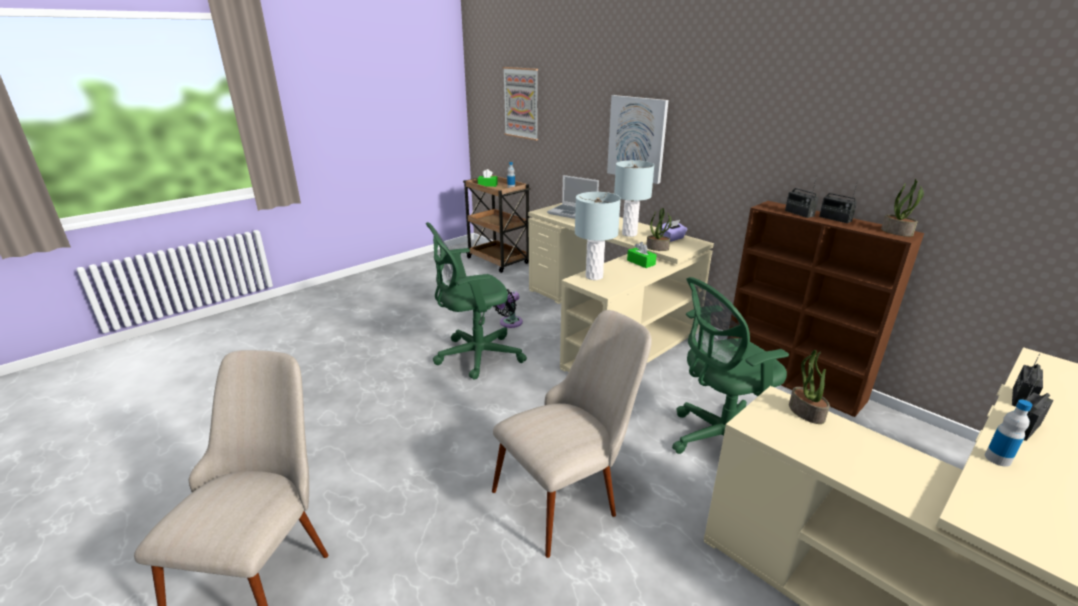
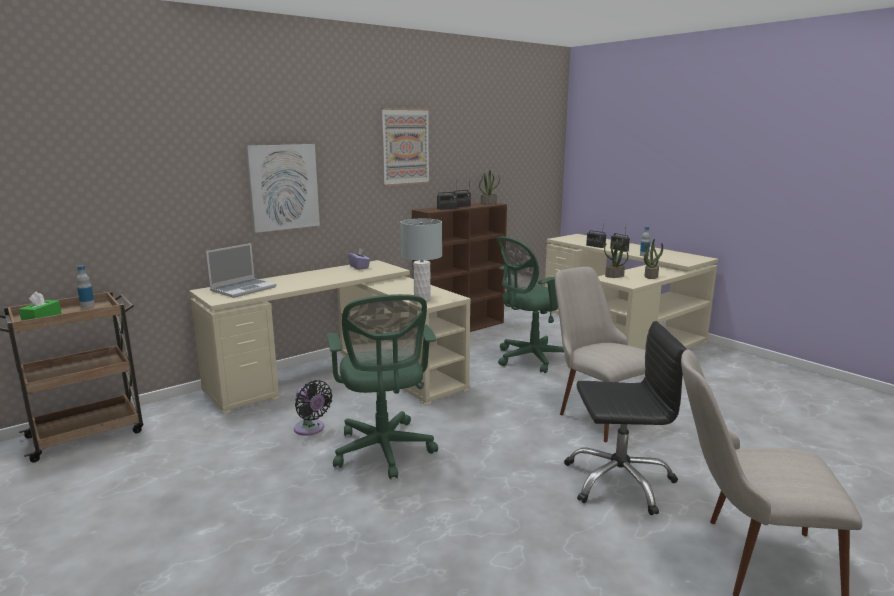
camera: 85 degrees left, 10 degrees down
picture [503,67,538,141] -> picture moved to [381,108,430,186]
grey table lamp [614,160,654,237] -> none
green tissue box [627,242,657,268] -> none
potted plant [646,208,671,251] -> potted plant moved to [643,239,663,279]
green office chair [672,277,789,454] -> green office chair turned 75 degrees clockwise [496,237,564,373]
none -> black office chair [564,321,687,515]

